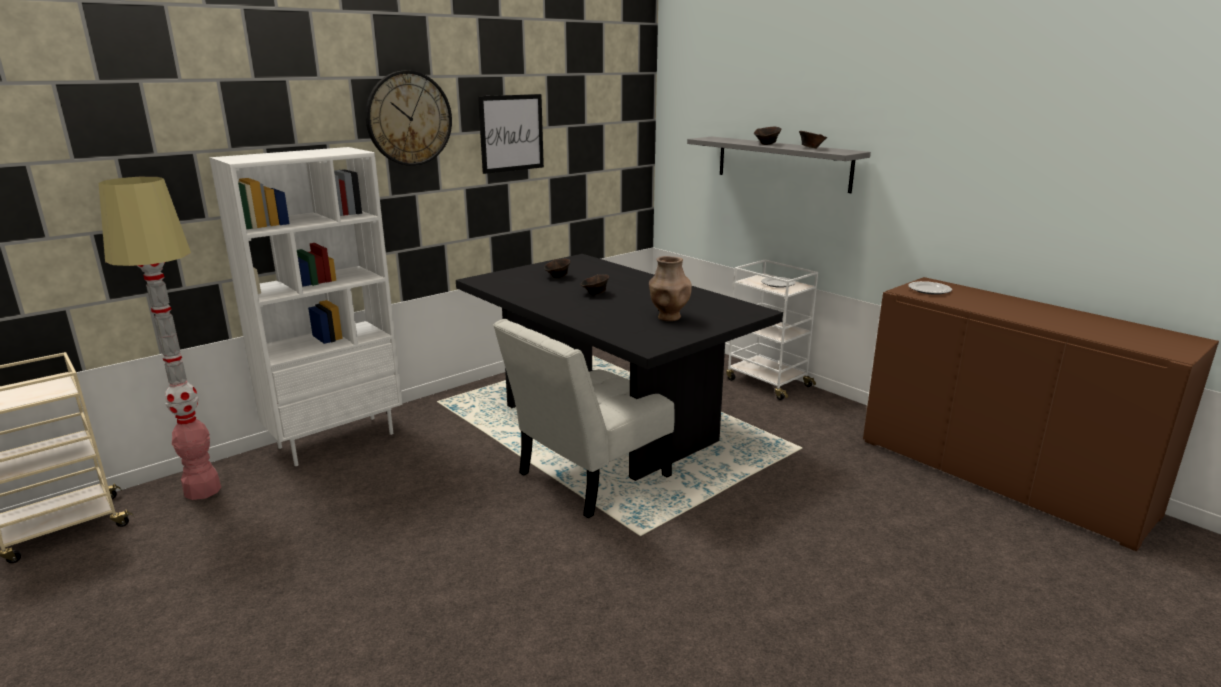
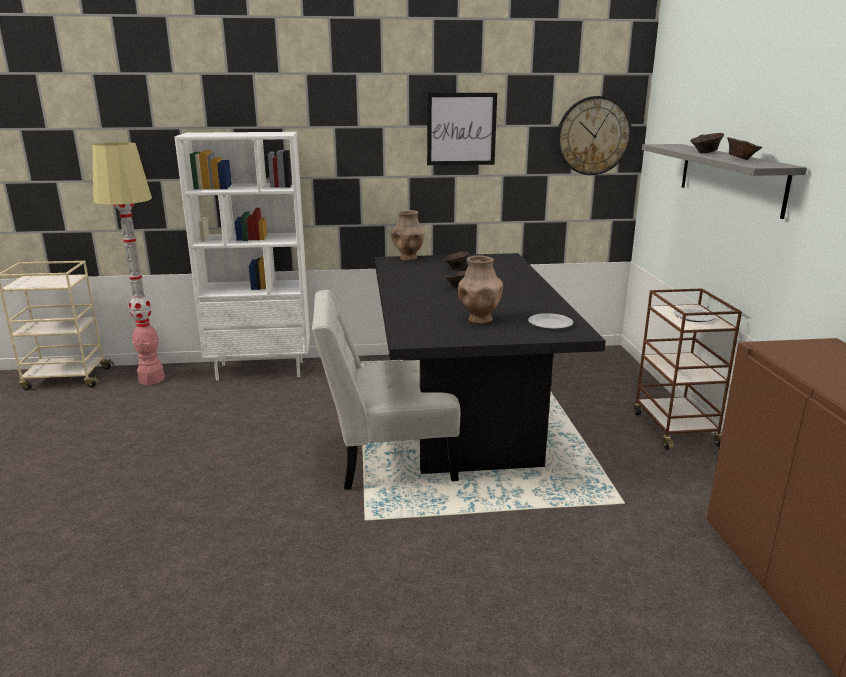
camera: 35 degrees right, 0 degrees up
wall clock [366,71,452,166] -> wall clock moved to [557,96,632,175]
white cart [726,260,818,400] -> brown cart [633,288,742,450]
plate [908,281,952,295] -> plate moved to [528,313,573,330]
none -> brown vase [391,210,424,261]

